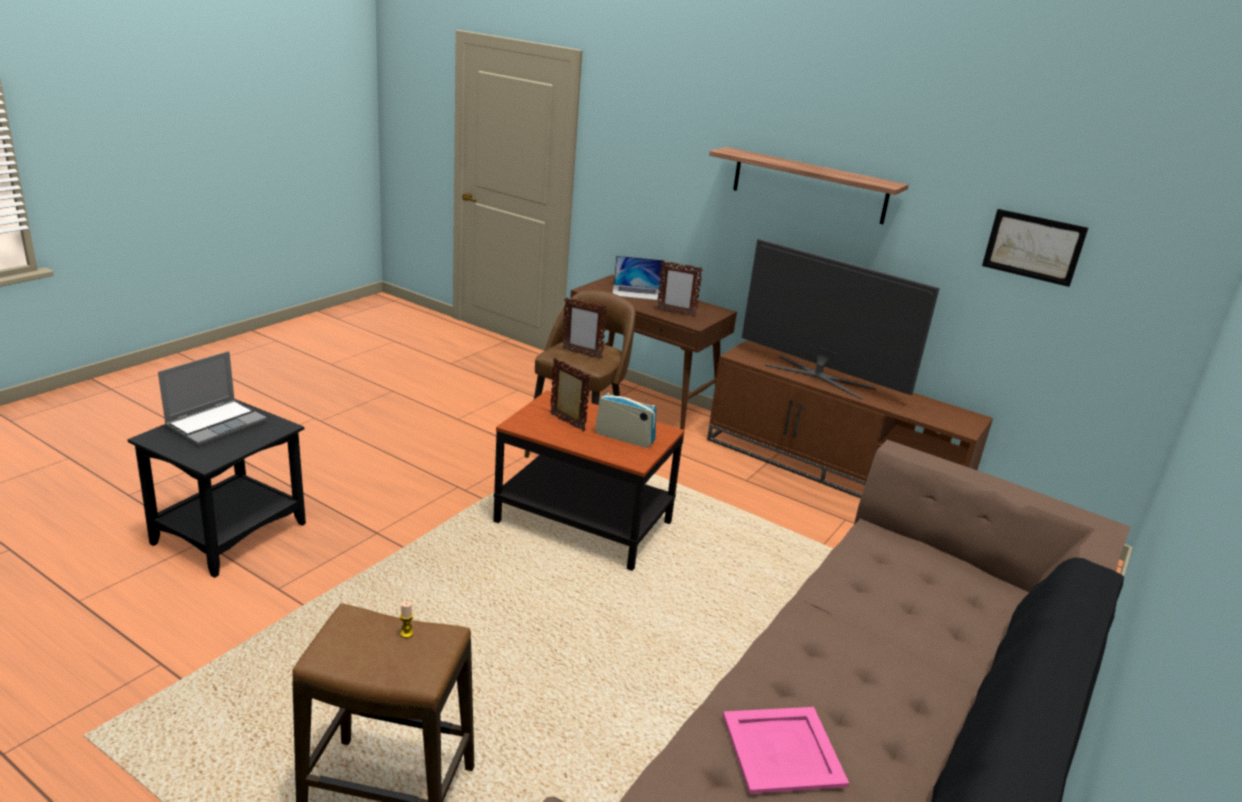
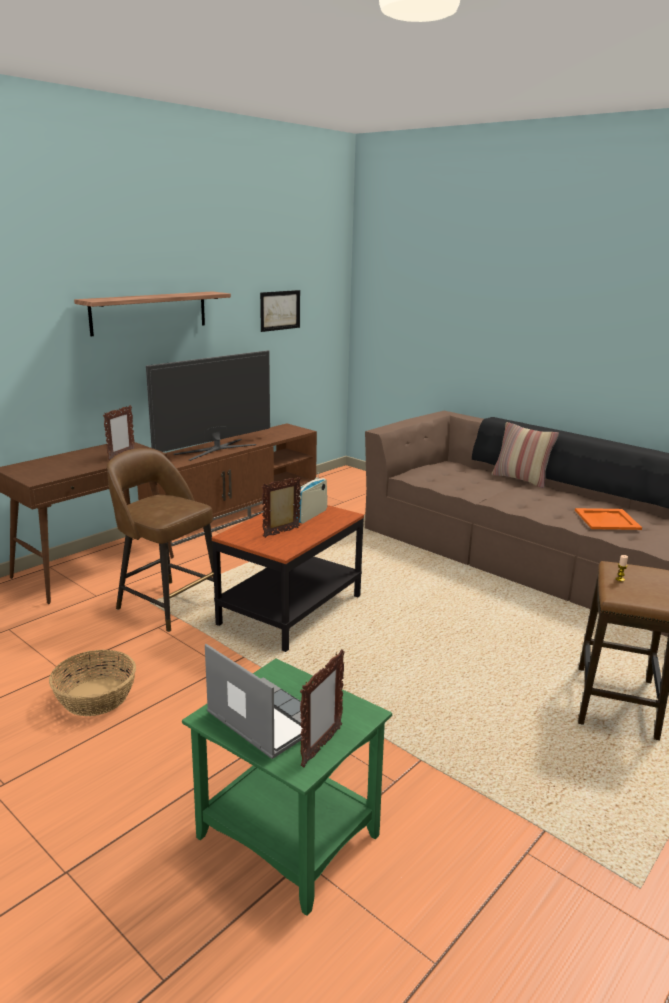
camera: 80 degrees left, 5 degrees down
black side table [127,399,306,578] -> green side table [182,659,392,916]
picture frame [562,297,608,359] -> picture frame moved to [300,649,345,767]
laptop [613,256,665,301] -> none
pink tray [723,707,849,794] -> orange tray [575,508,642,530]
none -> basket [49,650,136,716]
none -> pillow [492,422,559,488]

